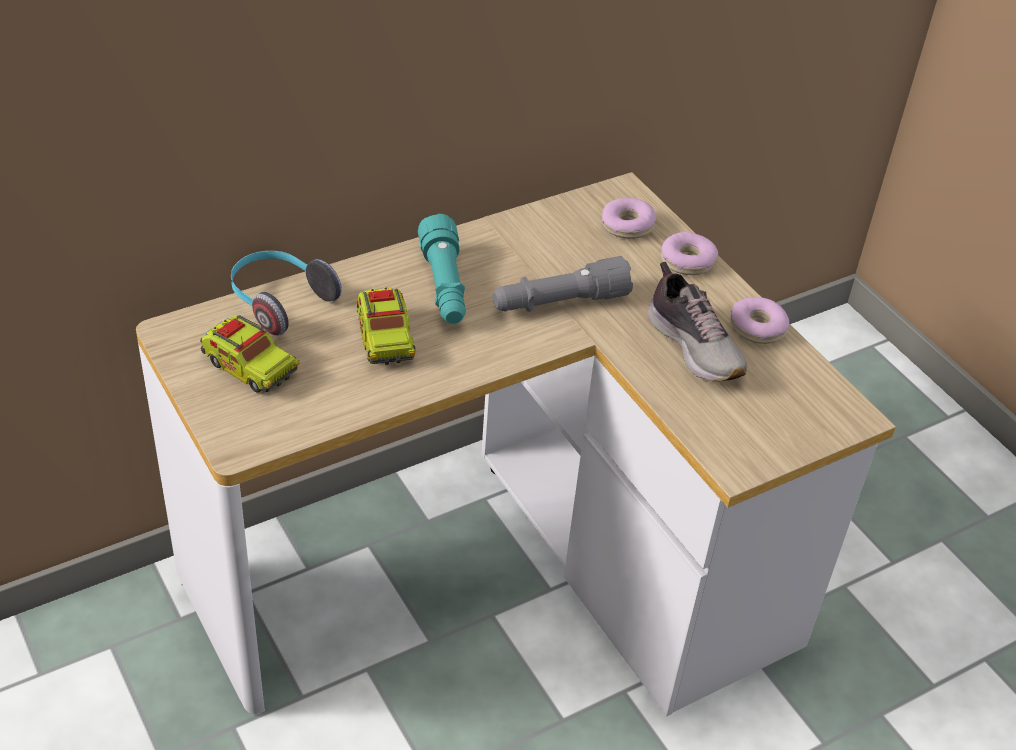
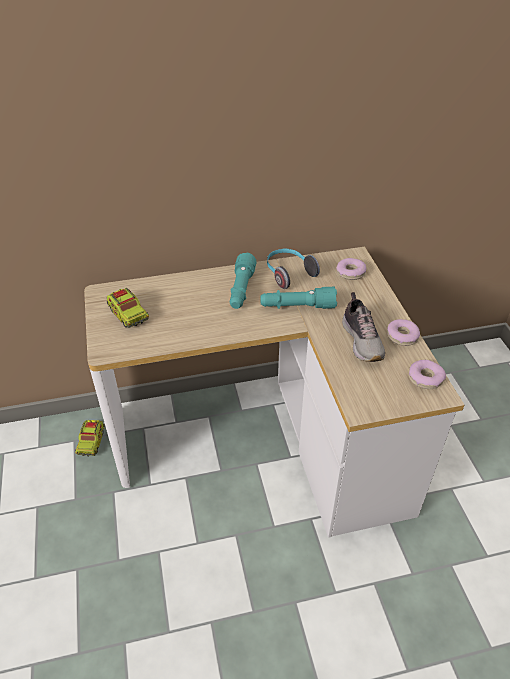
camera: 20 degrees right, 0 degrees up
headphones [231,251,342,336] -> headphones moved to [267,249,320,289]
toy truck [357,287,415,365] -> toy truck moved to [75,420,104,456]
grey flashlight [493,256,633,312] -> turquoise flashlight [260,287,337,309]
donut [661,232,718,275] -> donut moved to [409,360,446,389]

